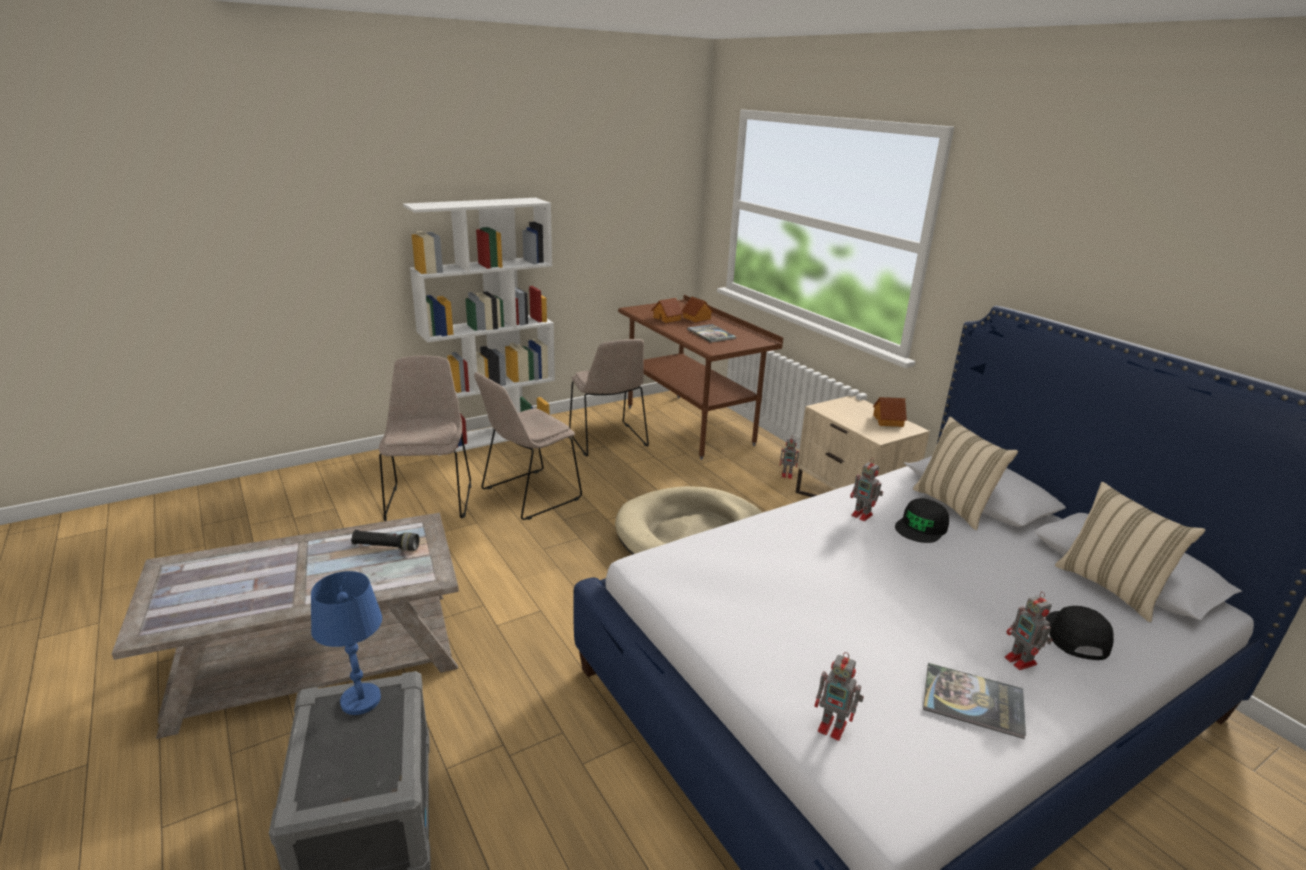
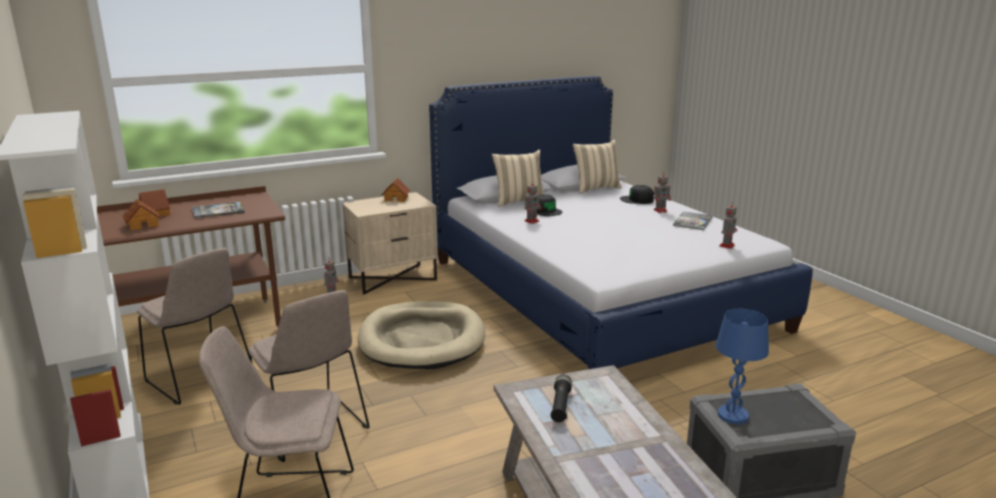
camera: 85 degrees left, 5 degrees down
beige chair [569,339,649,456] -> beige chair turned 60 degrees clockwise [137,248,253,405]

